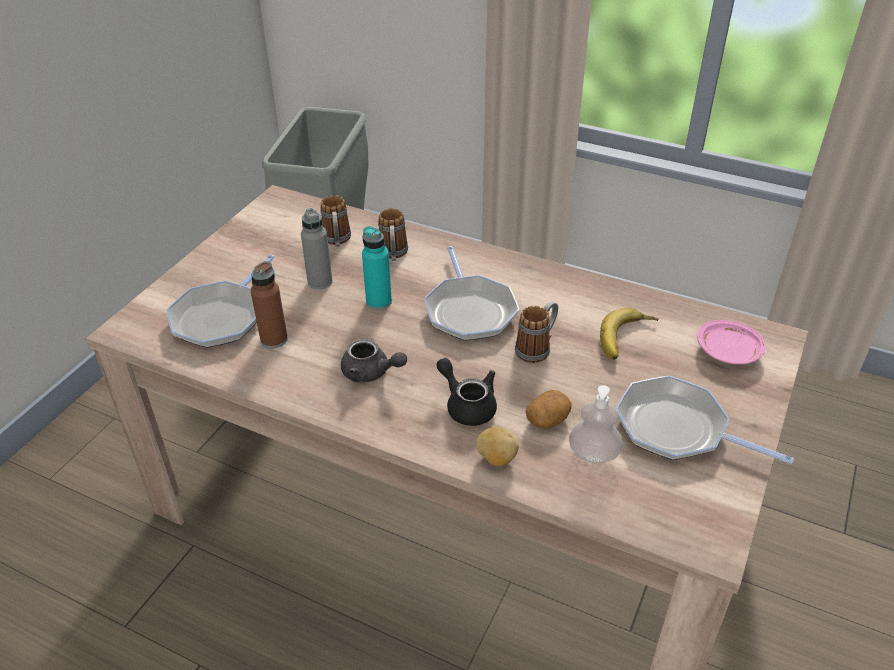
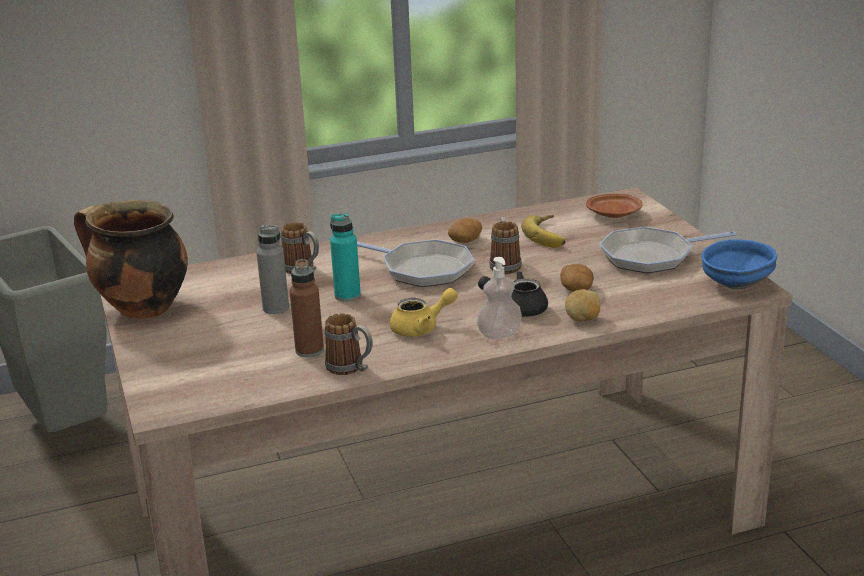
camera: 45 degrees left, 15 degrees down
frying pan [166,255,274,348] -> none
mug [320,195,351,247] -> mug moved to [325,313,373,375]
grey teapot [341,338,407,382] -> yellow teapot [390,288,458,337]
soap dispenser [569,385,623,463] -> soap dispenser moved to [477,257,522,339]
pink plate [697,320,765,364] -> brown plate [586,194,643,218]
none -> cooking pot [74,200,188,319]
none -> potato [448,218,482,243]
none -> blue bowl [701,239,777,289]

